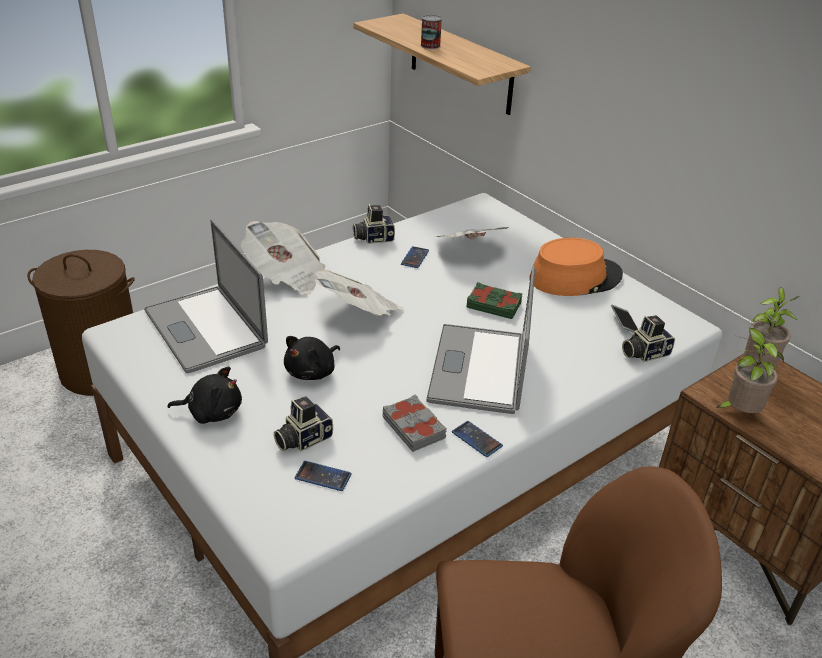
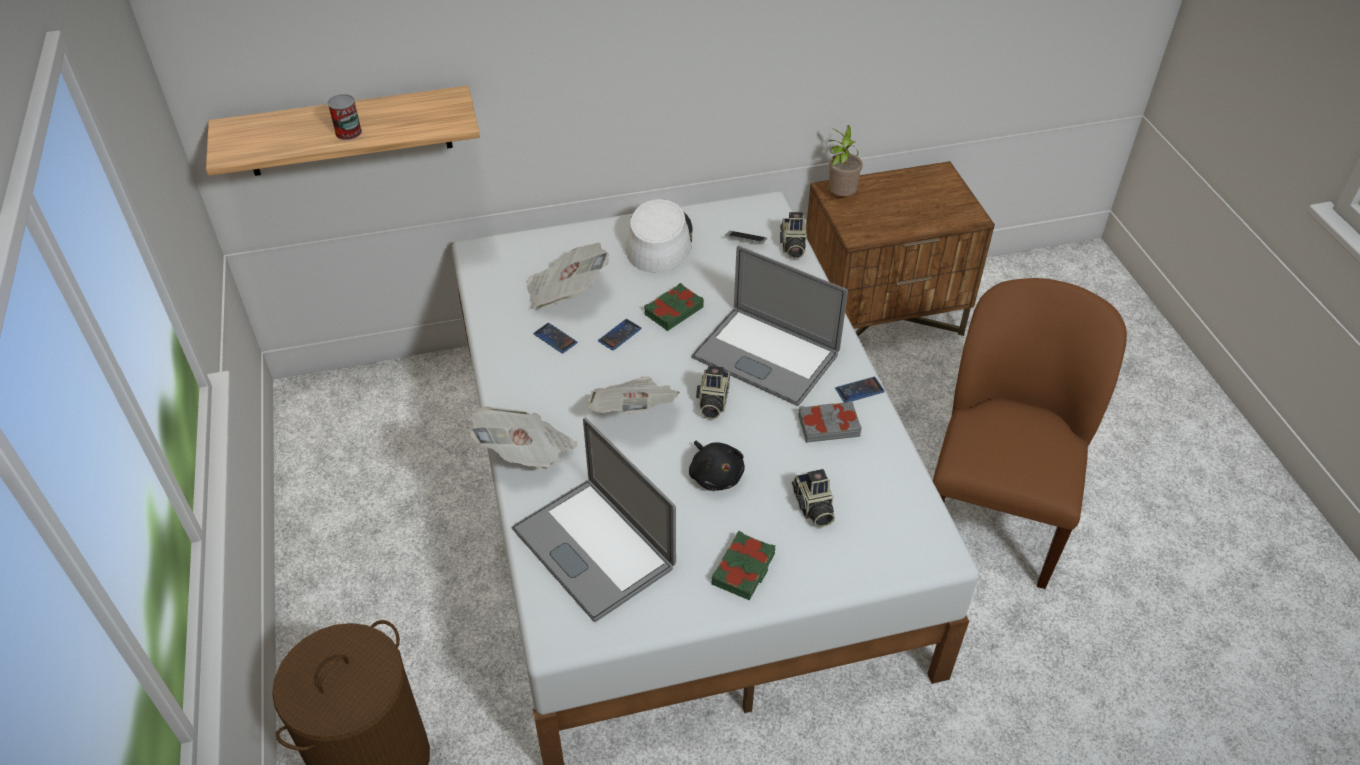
camera: 65 degrees left, 10 degrees up
laptop [144,219,268,373] -> laptop turned 60 degrees clockwise [512,418,676,622]
black plush toy [168,367,242,424] -> green book [711,531,775,600]
phone [294,461,352,491] -> phone moved to [598,319,641,351]
camera [353,204,395,244] -> camera moved to [696,365,730,419]
orange hat [529,238,623,296] -> white hat [625,199,693,273]
potted plant [715,327,784,413] -> none

